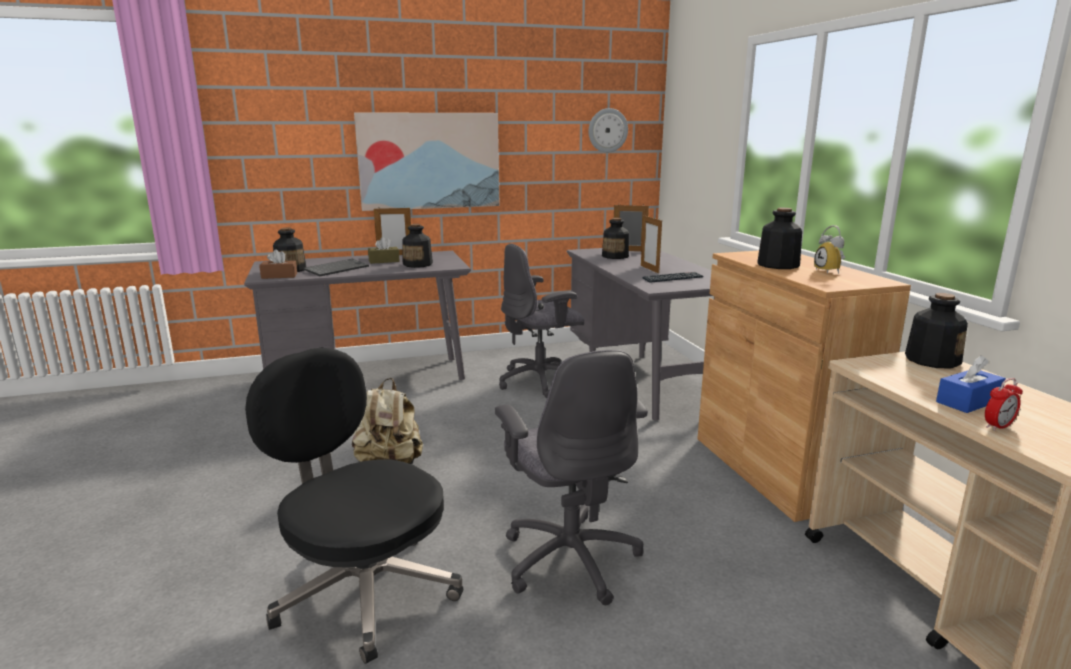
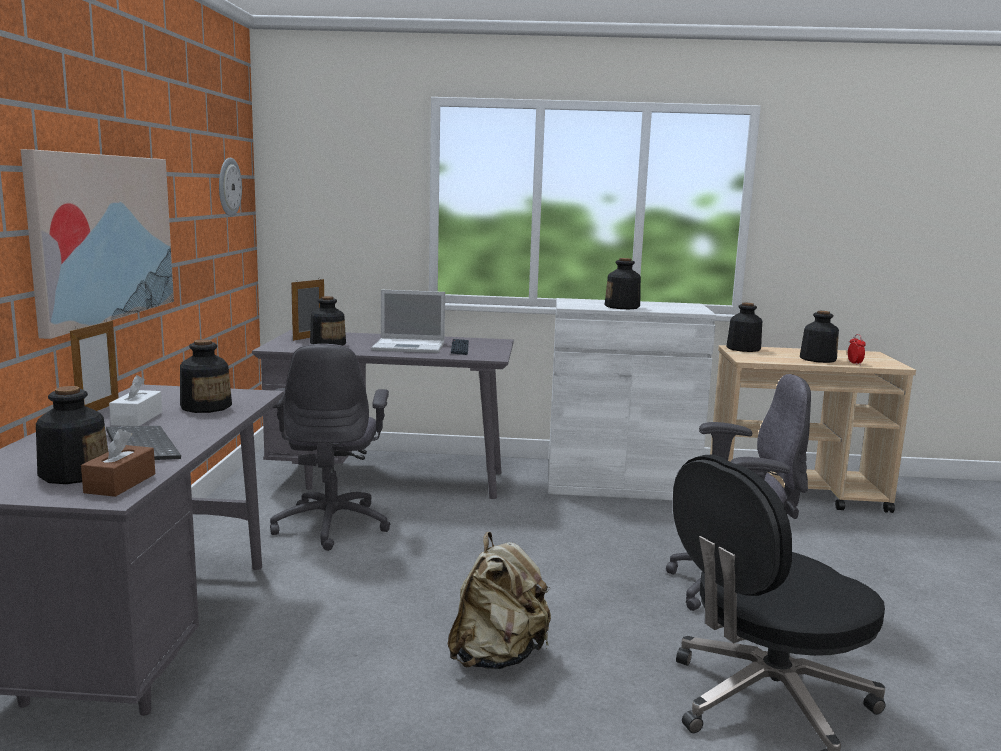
camera: 70 degrees left, 5 degrees down
brown tissue box [368,237,400,264] -> white tissue box [109,375,162,426]
picture frame [641,215,662,274] -> laptop [371,290,445,353]
brown cabinet [697,251,911,522] -> white cabinet [548,298,716,500]
alarm clock [814,225,845,274] -> none
blue tissue box [936,355,1006,413] -> bottle [800,311,839,363]

